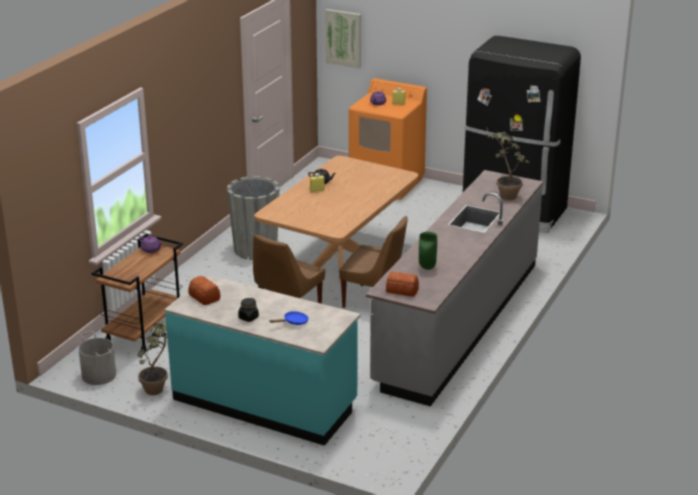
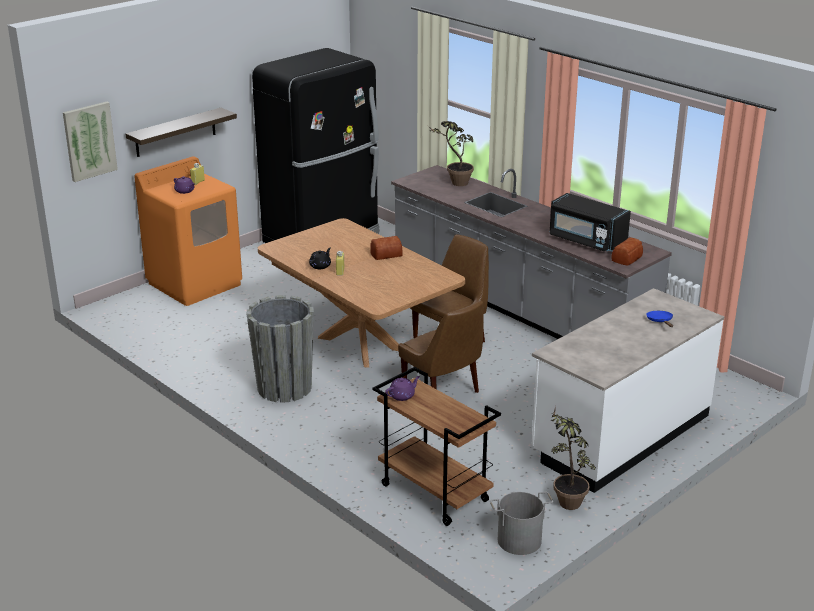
camera: 70 degrees left, 0 degrees up
turquoise counter [164,275,361,446] -> white counter [532,288,724,493]
bread [189,276,220,305] -> bread moved to [370,236,403,260]
black jar [238,298,259,322] -> none
green vase [419,232,437,270] -> black microwave [550,193,631,252]
none -> shelf [126,108,237,157]

